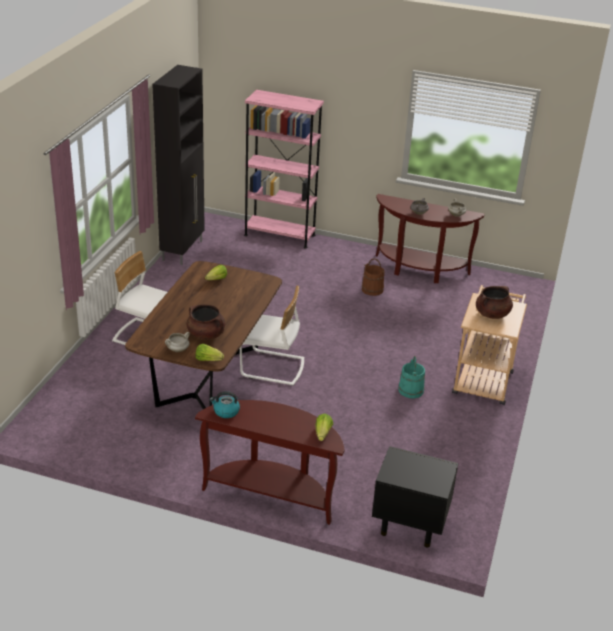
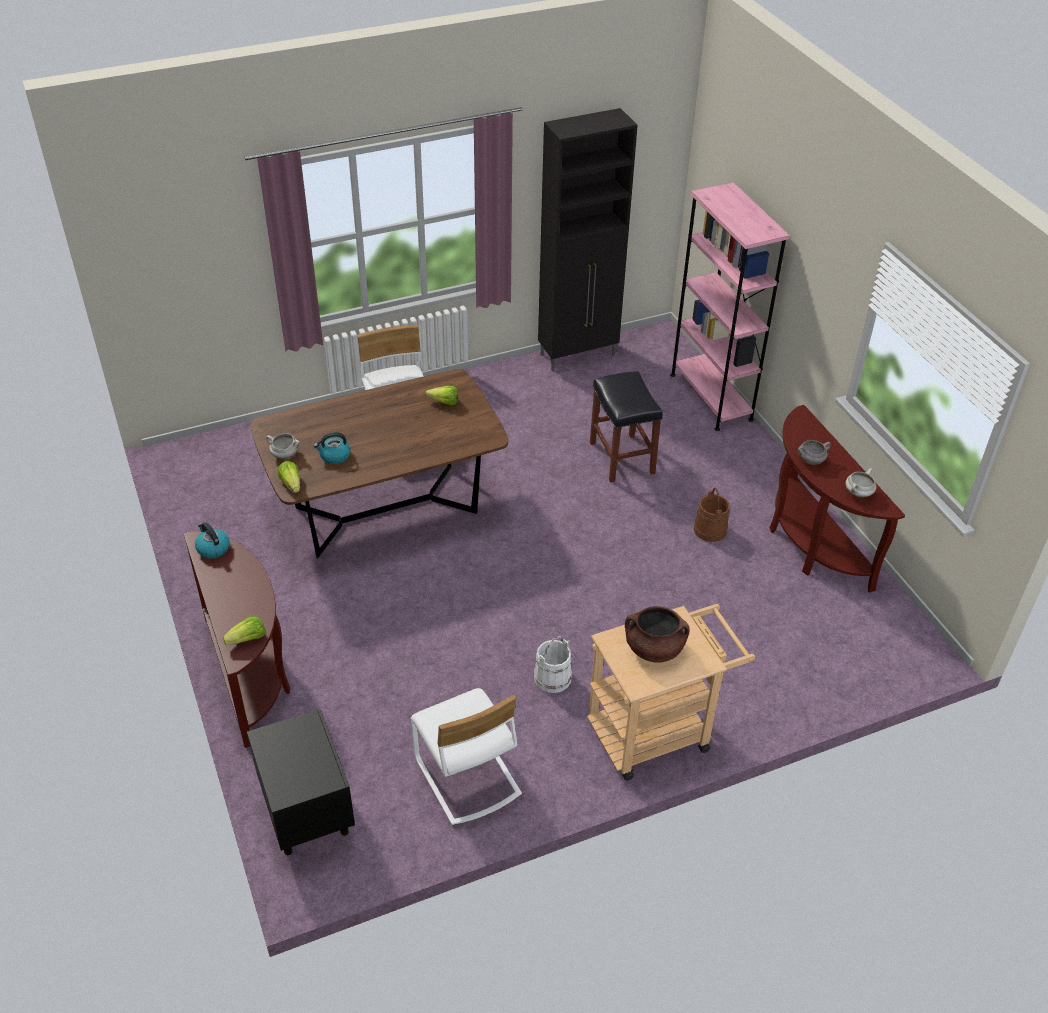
camera: 50 degrees right, 10 degrees up
brown cooking pot [187,304,225,339] -> kettle [314,432,350,464]
white chair [240,286,304,386] -> white chair moved to [411,688,522,825]
turquoise bucket [398,356,425,398] -> white bucket [534,636,572,693]
none -> black stool [590,371,663,483]

